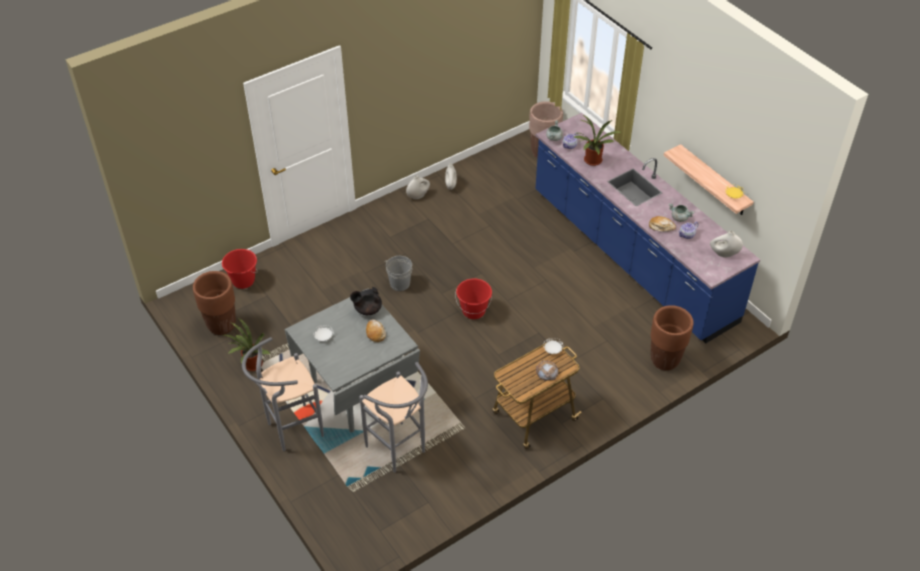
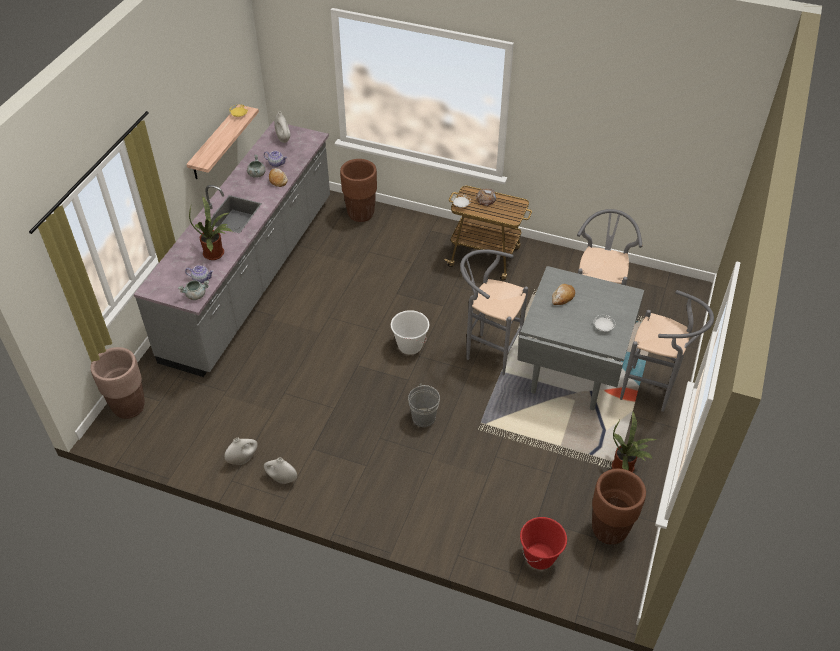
camera: 125 degrees left, 0 degrees up
black teapot [350,287,382,315] -> none
red bucket [455,278,492,319] -> white bucket [391,310,429,355]
blue counter [535,113,760,343] -> grey counter [134,121,330,377]
none -> grey stool [460,249,528,376]

